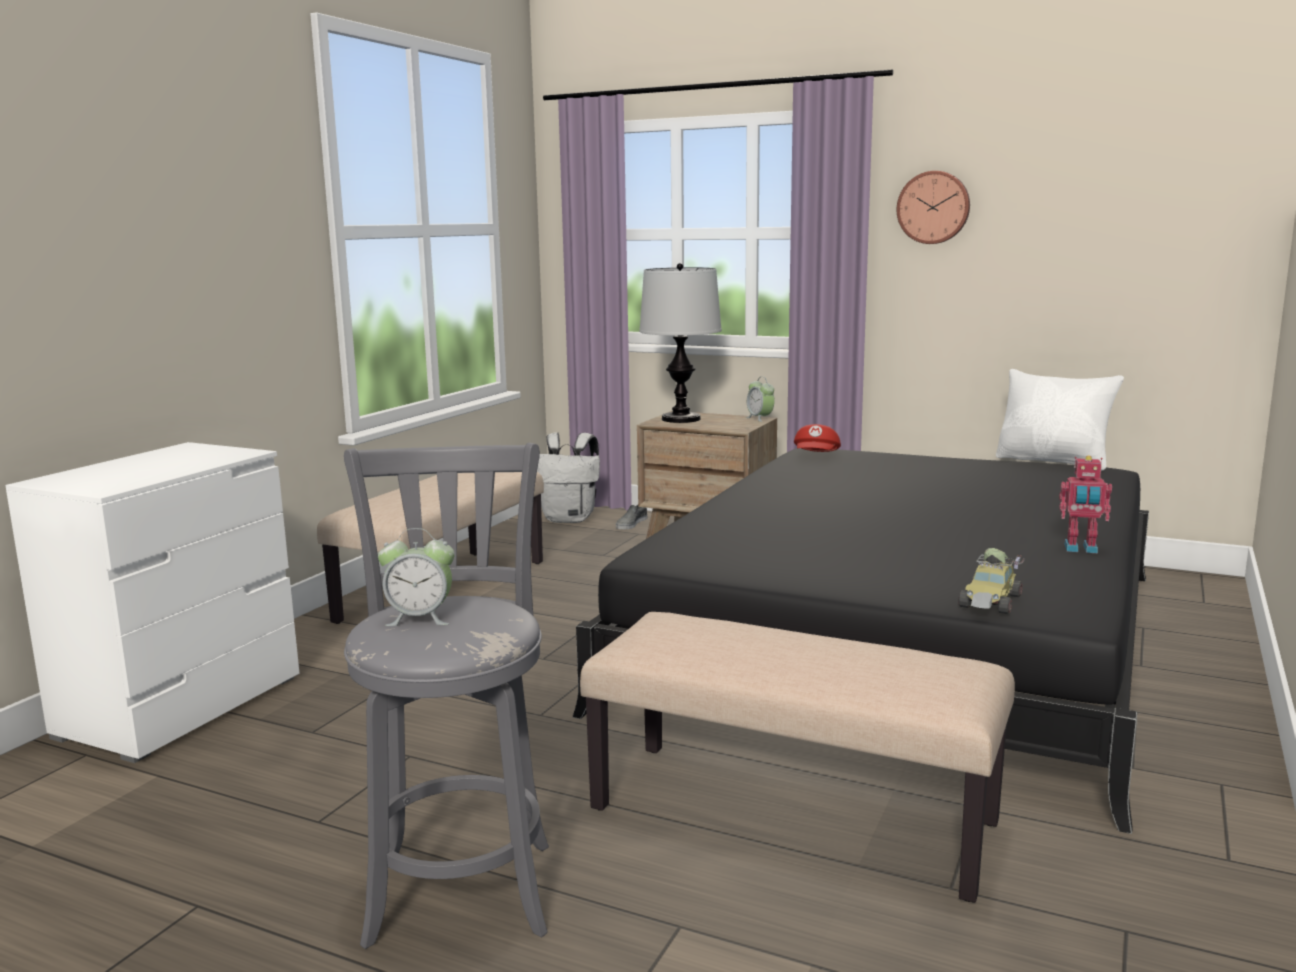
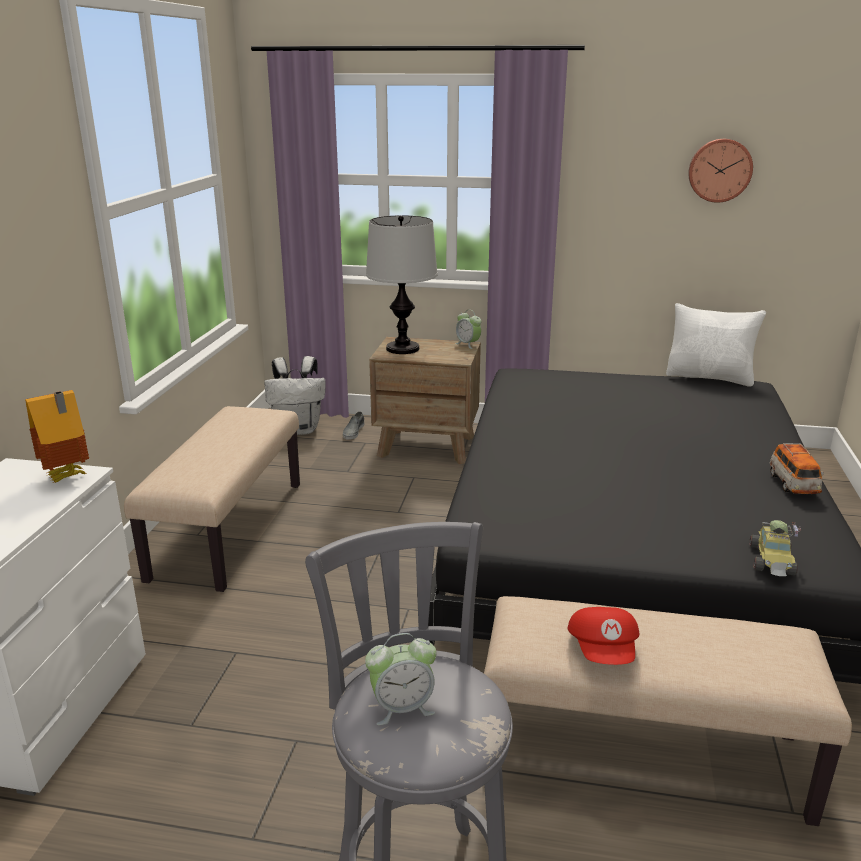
camera: 15 degrees left, 10 degrees up
red cap [794,424,841,452] -> red cap moved to [568,607,639,665]
wall clock [897,171,970,244] -> wall clock moved to [688,139,753,203]
toy robot [1059,456,1112,553] -> toy car [770,443,824,494]
none -> toy house [25,390,89,483]

